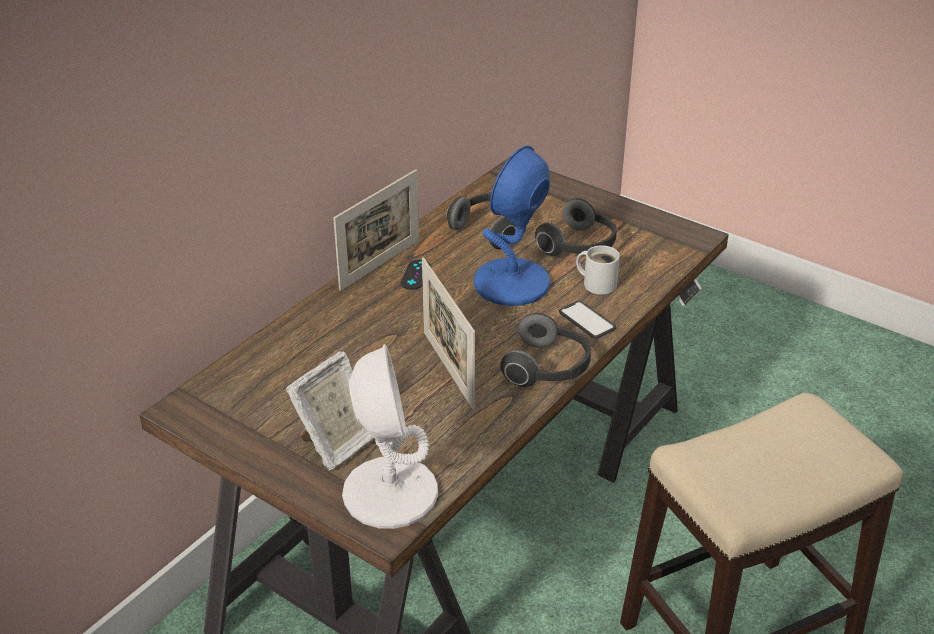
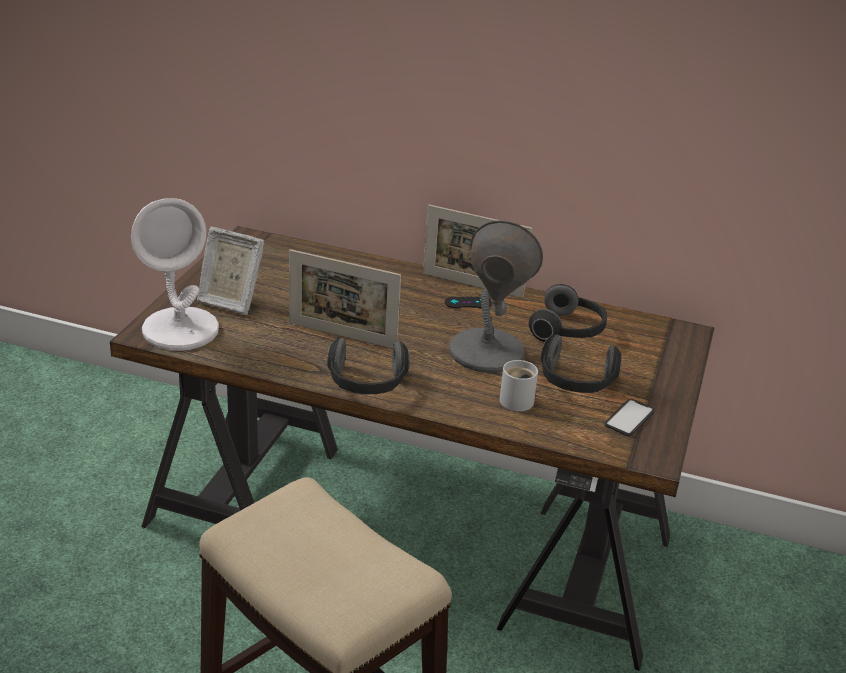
camera: 70 degrees right, 5 degrees down
picture frame [422,258,475,409] -> picture frame turned 120 degrees counterclockwise [289,249,401,348]
blue table lamp [473,146,551,306] -> grey table lamp [449,220,543,373]
phone [559,301,616,339] -> phone moved to [604,399,655,436]

